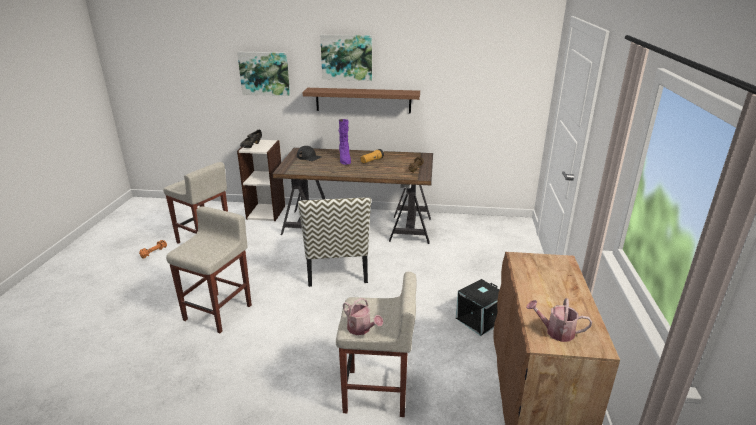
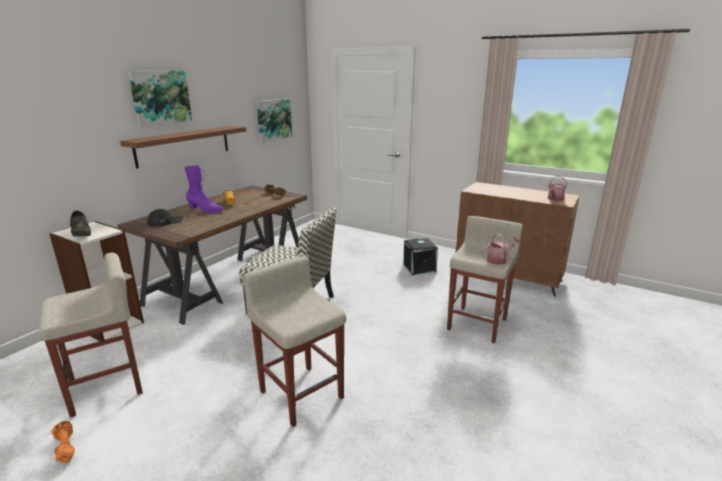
camera: 65 degrees left, 5 degrees down
picture [237,52,290,96] -> picture moved to [256,99,292,143]

